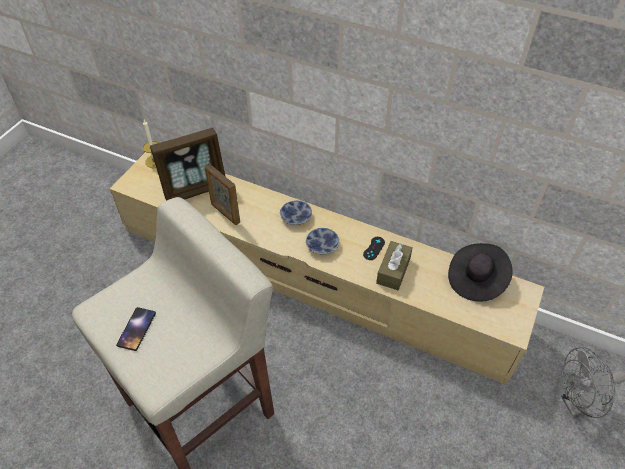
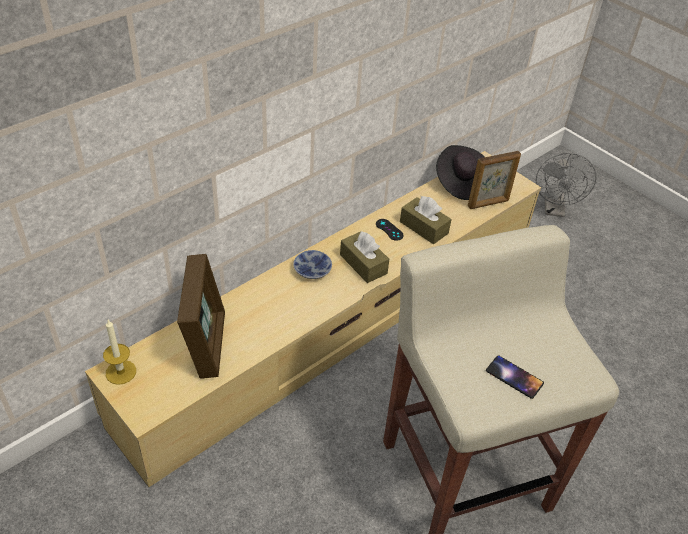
camera: 70 degrees left, 5 degrees down
picture frame [205,163,240,225] -> picture frame moved to [468,151,521,209]
bowl [306,228,339,254] -> brown tissue box [340,231,389,283]

